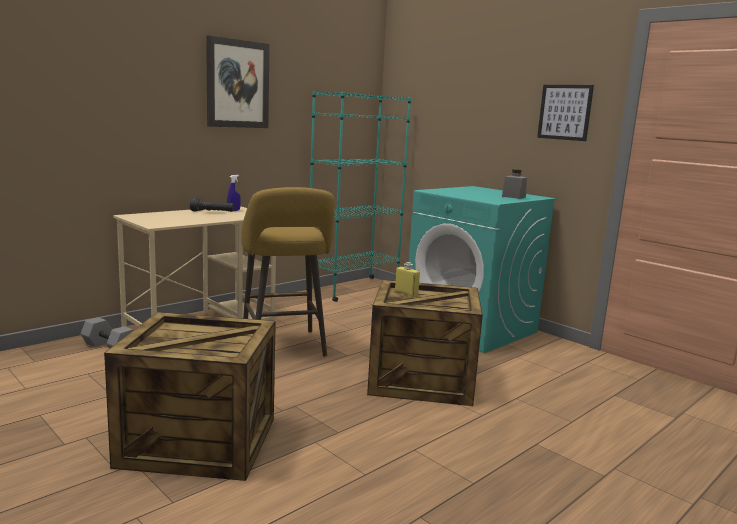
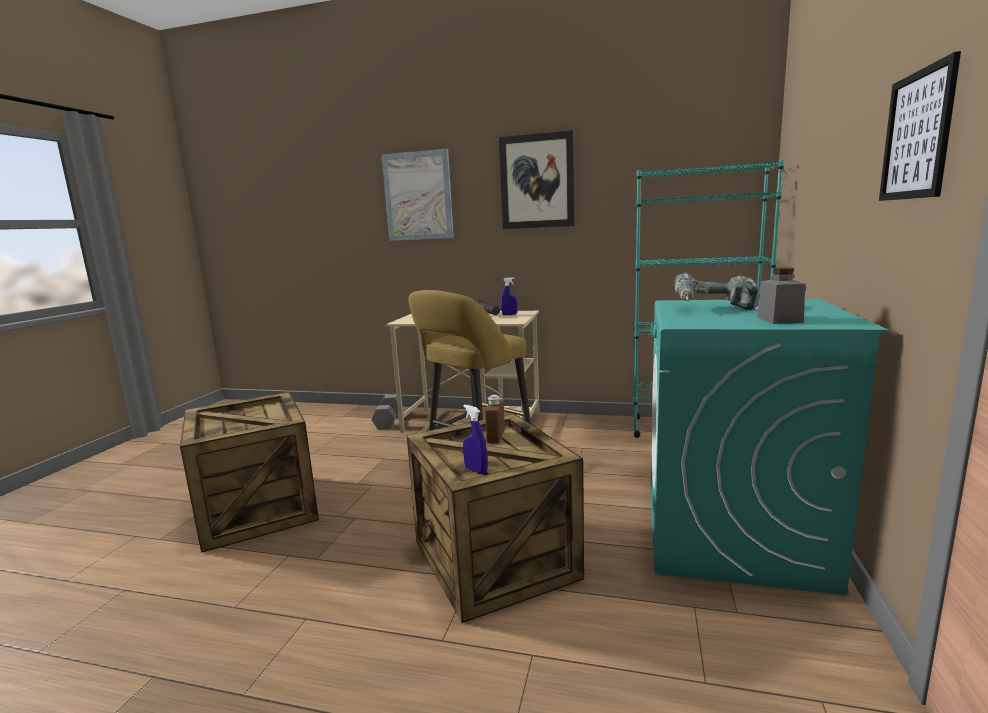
camera: 60 degrees right, 0 degrees up
yellow bottle [395,262,420,297] -> brown bottle [485,395,505,443]
none -> picture [381,149,454,241]
none -> blue spray bottle [463,405,487,475]
none -> power drill [674,273,759,311]

